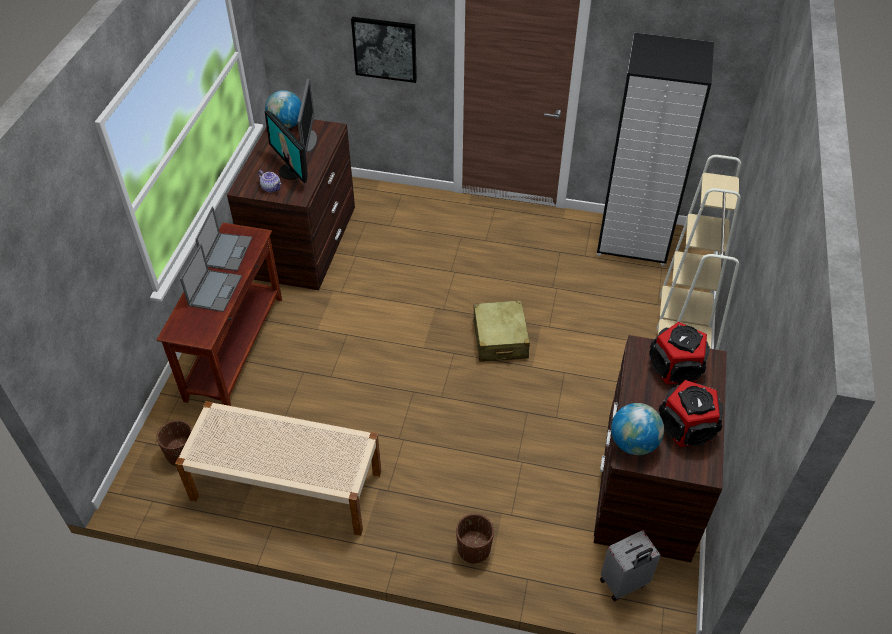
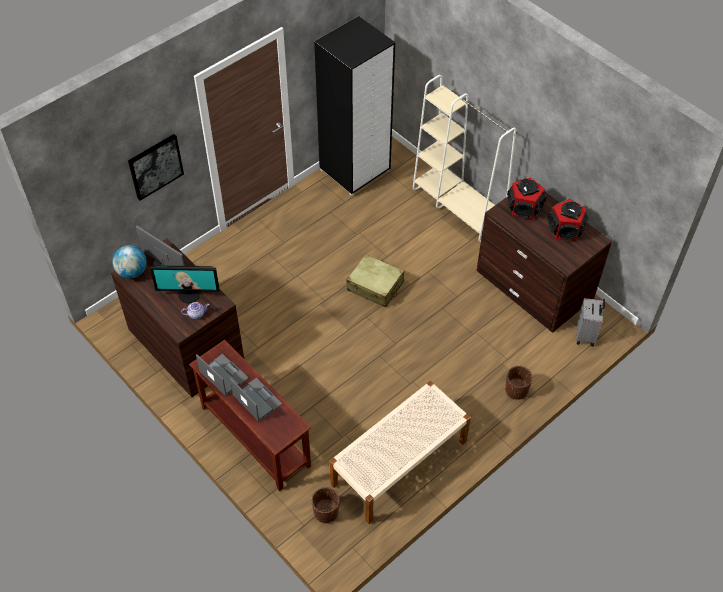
camera: 55 degrees left, 5 degrees up
globe [611,403,664,455] -> none

